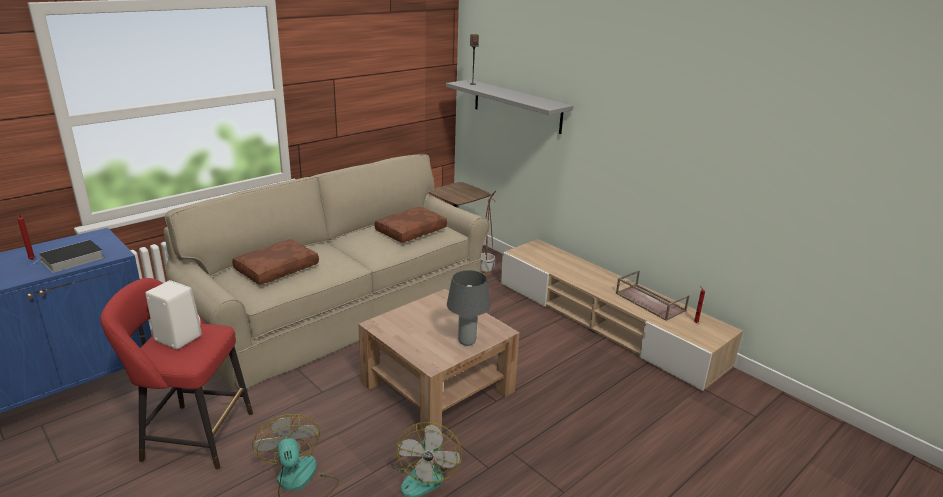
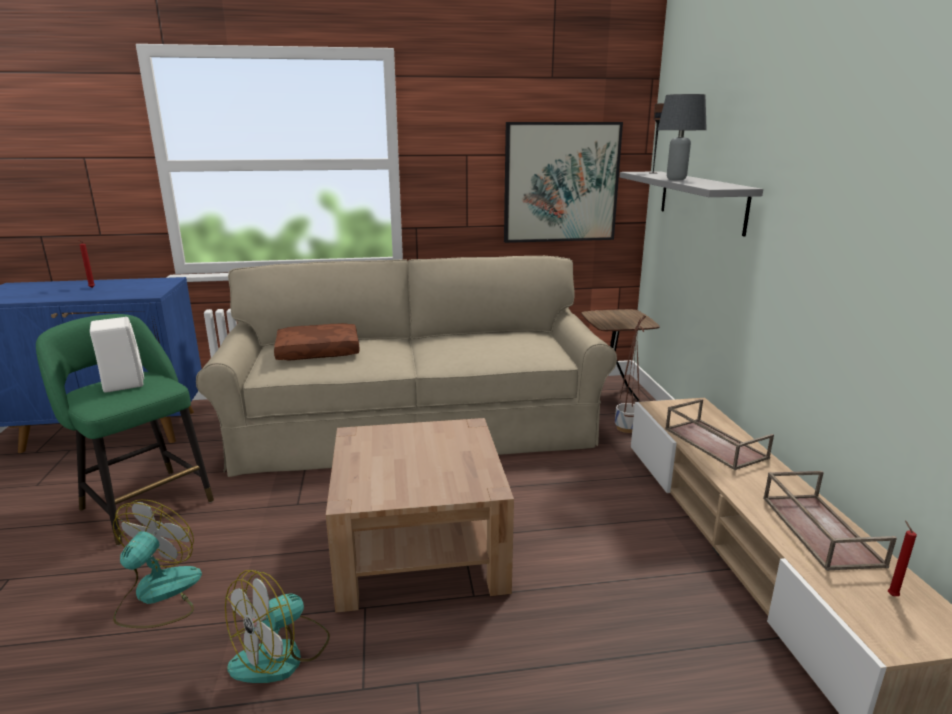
camera: 35 degrees right, 5 degrees down
book [31,240,104,273] -> none
red stool [100,278,253,469] -> green stool [36,314,214,545]
brown pillow [375,207,447,243] -> none
grey table lamp [447,270,490,346] -> grey table lamp moved to [658,94,707,180]
none -> picture [504,122,623,243]
none -> brown tray [665,399,774,470]

